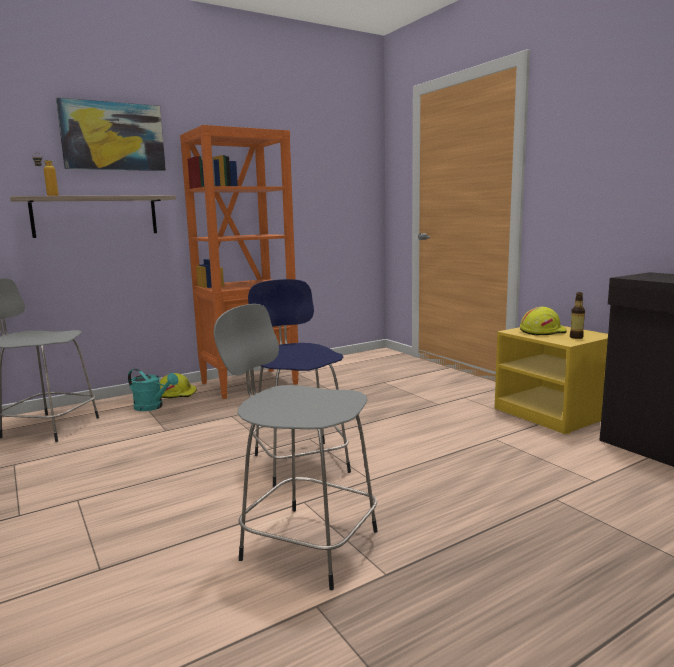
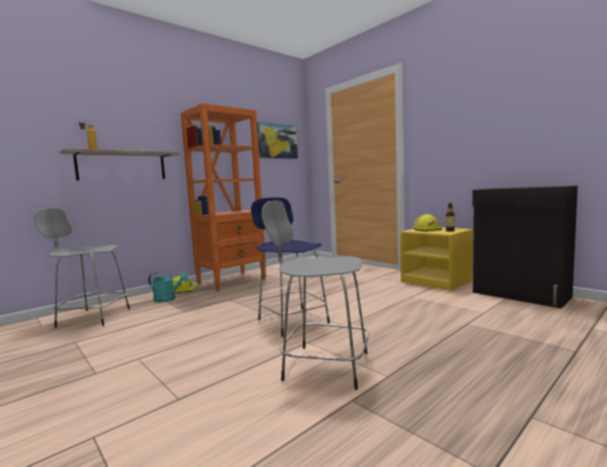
camera: 10 degrees left, 5 degrees down
picture [56,97,166,171] -> picture moved to [257,122,298,159]

